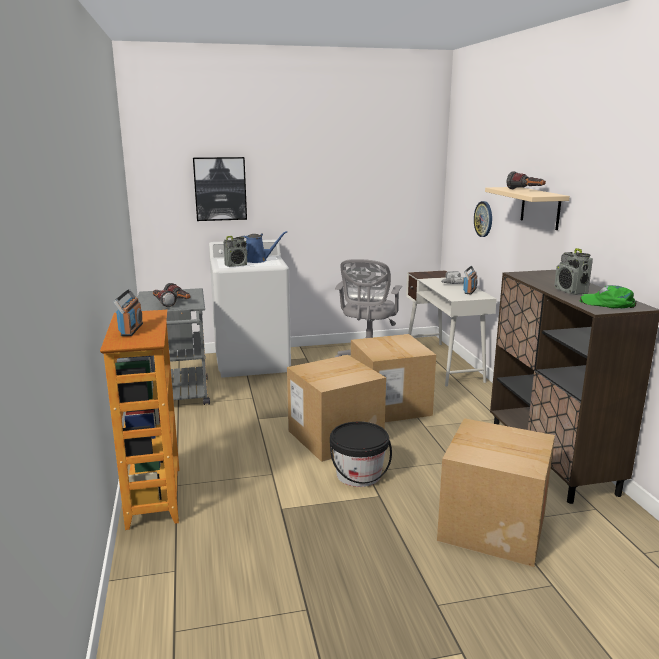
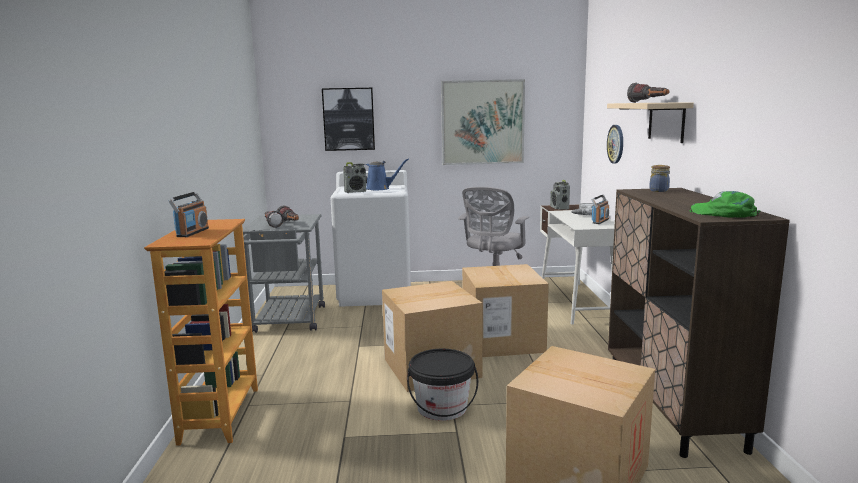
camera: 10 degrees right, 5 degrees down
radio [554,248,593,295] -> radio moved to [550,180,570,210]
none -> picture [441,79,525,165]
none -> jar [649,165,670,192]

